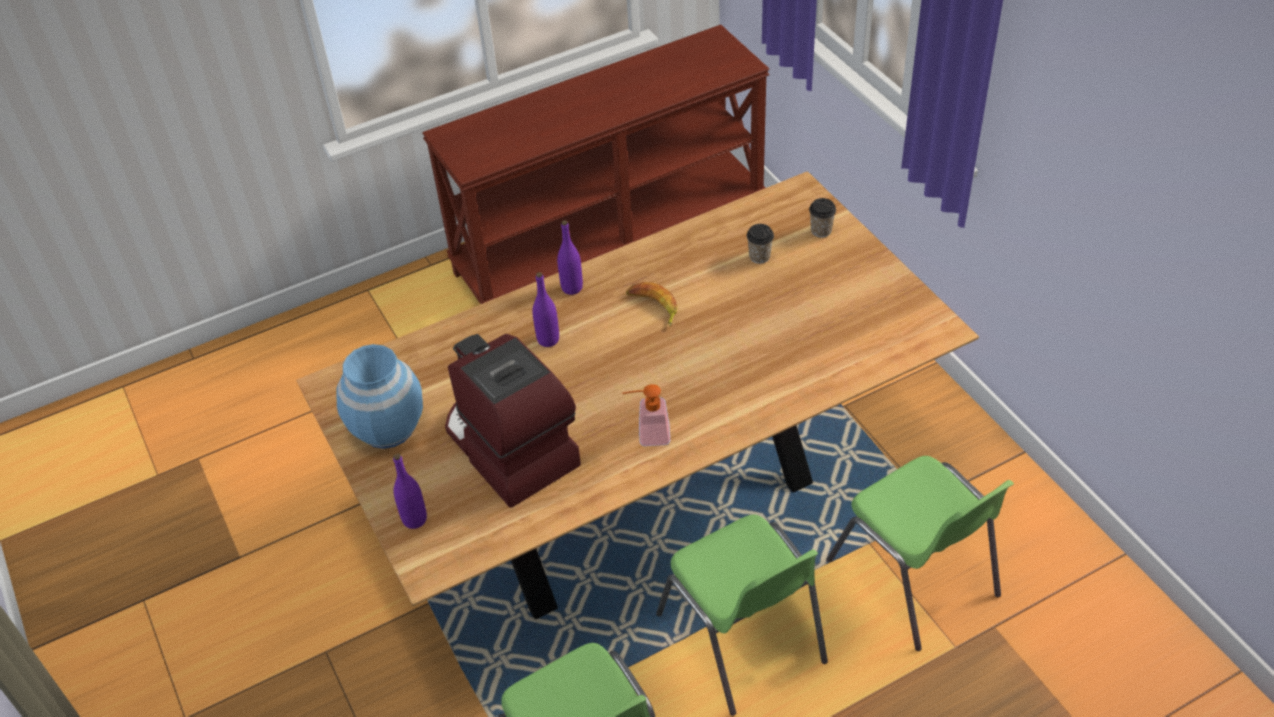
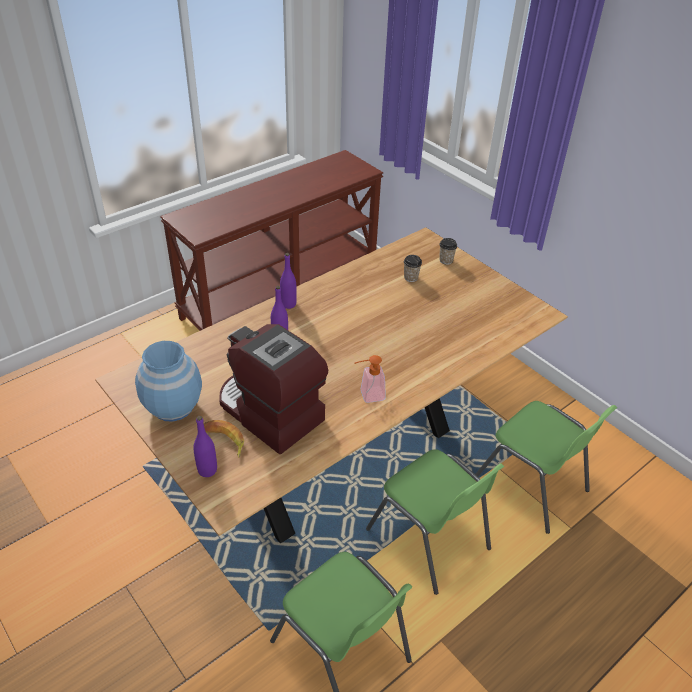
camera: 15 degrees left, 5 degrees down
banana [626,282,678,327] -> banana moved to [204,420,244,458]

